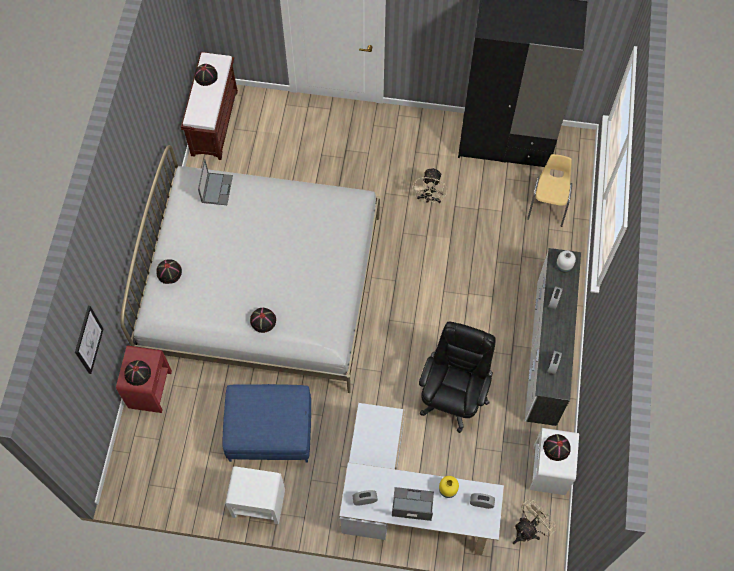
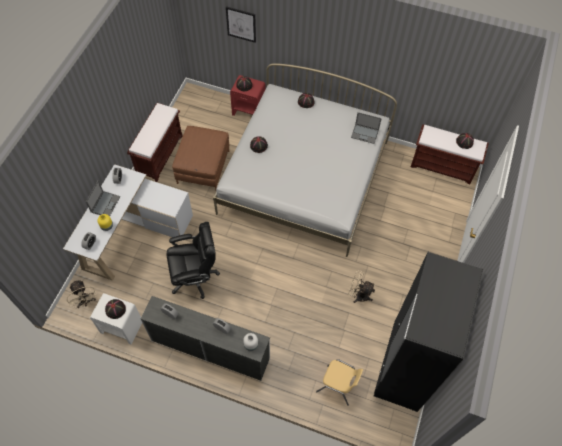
camera: 100 degrees right, 5 degrees down
blue ottoman [222,384,311,462] -> brown ottoman [172,126,230,191]
white nightstand [225,466,285,525] -> brown bench [127,103,182,182]
black office chair [419,322,496,433] -> black office chair turned 45 degrees counterclockwise [167,222,220,299]

